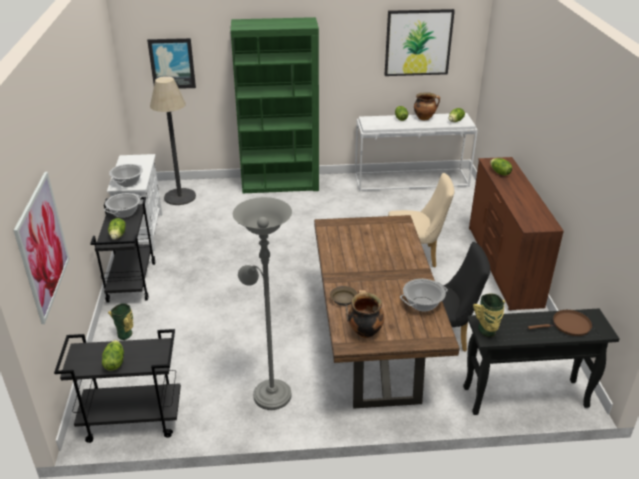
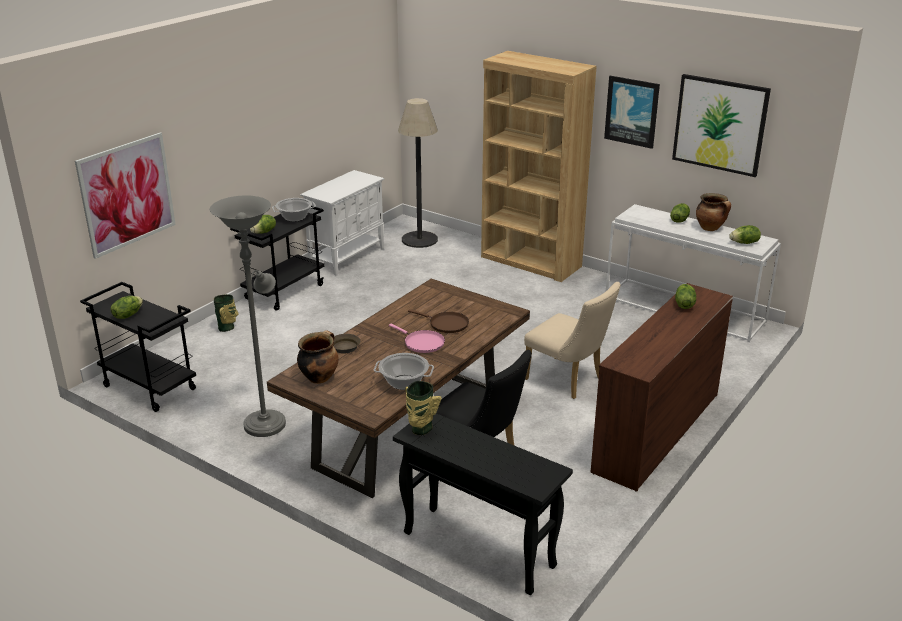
camera: 40 degrees right, 5 degrees down
cooking pot [109,164,143,187] -> none
picture [147,38,196,89] -> picture moved to [604,76,660,149]
green bookcase [231,17,319,193] -> brown bookcase [481,51,597,282]
brown frying pan [528,310,592,336] -> brown frying pan moved to [408,309,469,333]
none -> pink frying pan [389,324,445,353]

